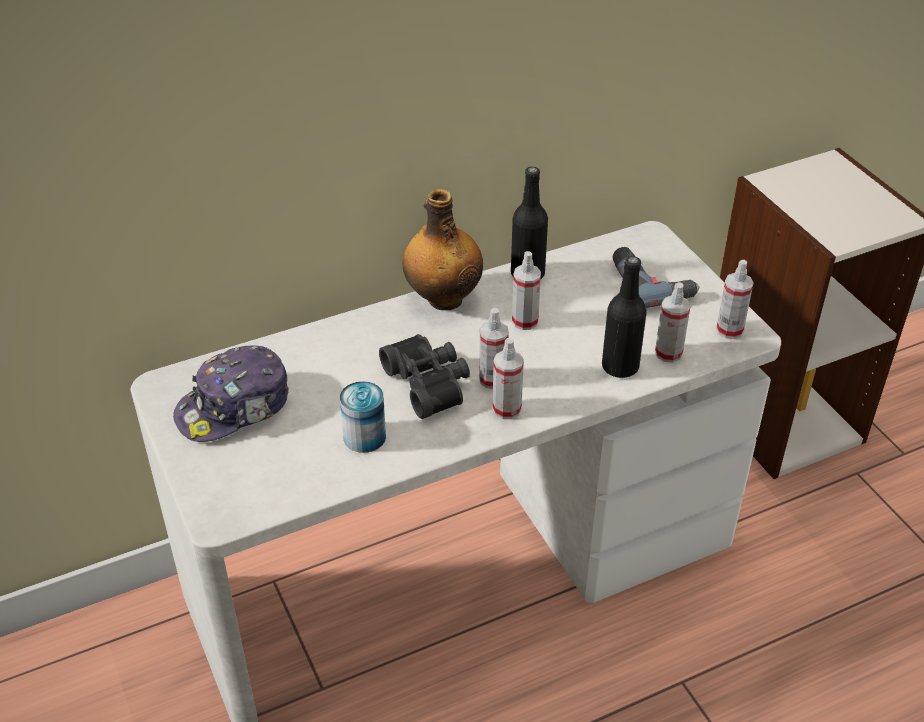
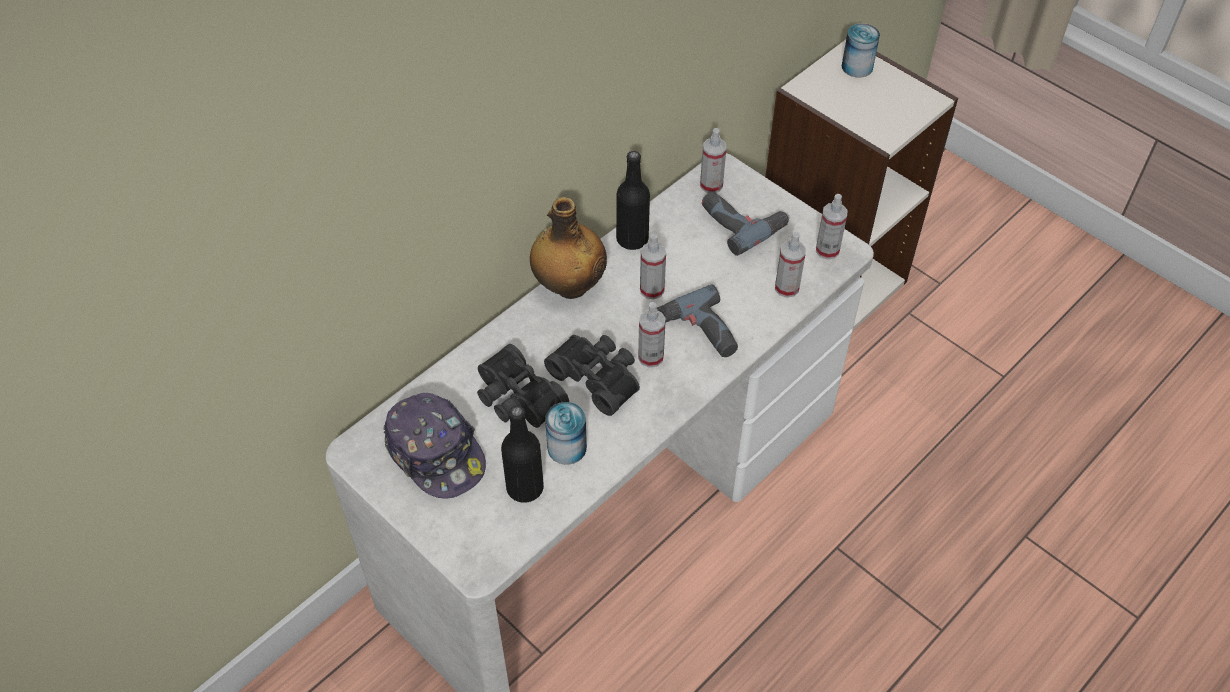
camera: 20 degrees left, 10 degrees up
cap [173,345,289,442] -> cap turned 75 degrees counterclockwise [383,393,486,499]
spray bottle [492,337,524,419] -> spray bottle moved to [700,128,727,193]
black bottle [602,256,647,378] -> black bottle moved to [501,406,544,503]
none -> black binoculars [477,344,569,428]
none -> power drill [657,284,738,357]
none -> can [842,23,880,77]

